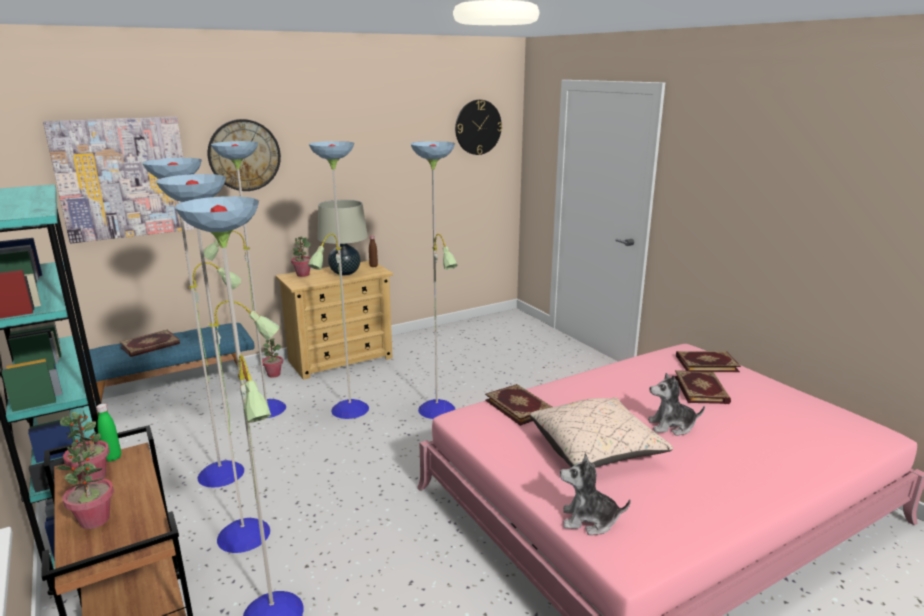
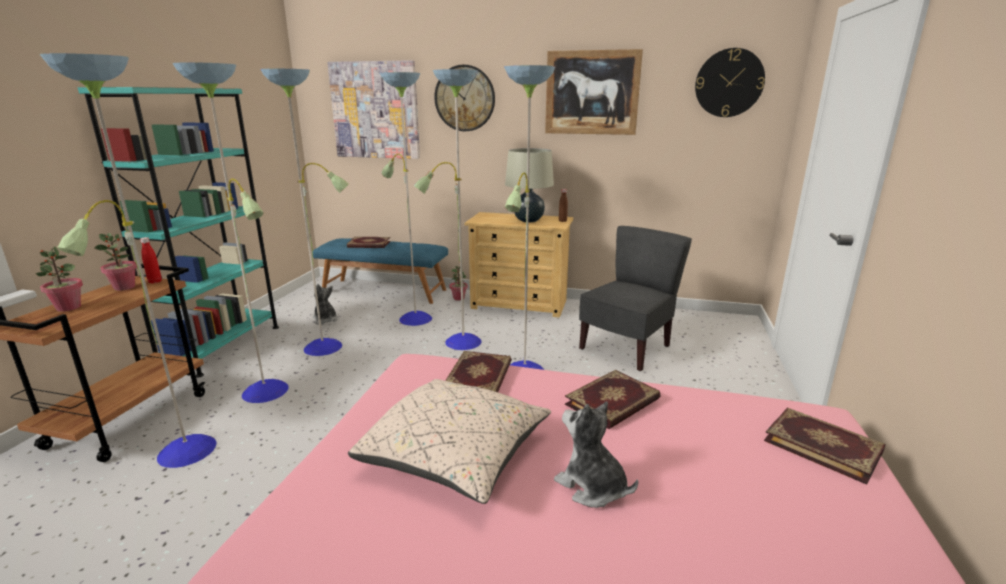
camera: 45 degrees right, 0 degrees up
green bottle [96,404,121,462] -> red bottle [140,237,162,284]
potted plant [291,236,311,277] -> none
plush toy [560,453,631,535] -> plush toy moved to [313,284,338,325]
book [675,370,731,404] -> book moved to [565,370,661,429]
none -> picture [545,49,643,135]
none -> grey chair [579,226,692,371]

